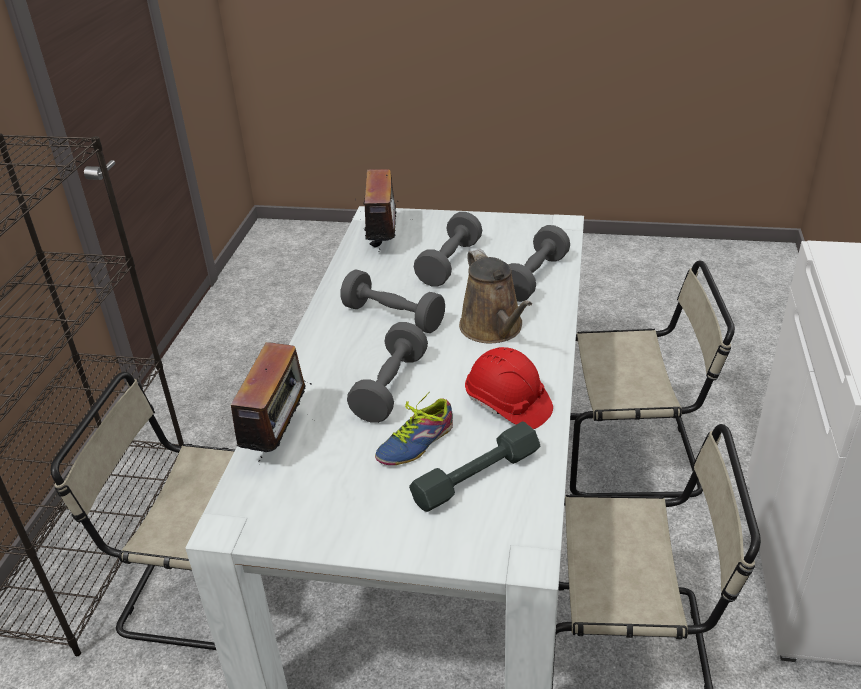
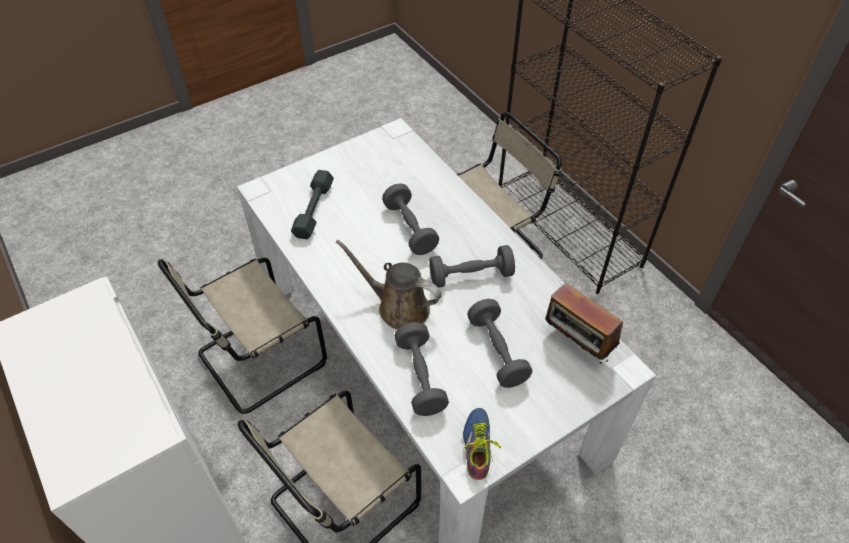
camera: 135 degrees right, 15 degrees up
radio [231,342,311,462] -> none
shoe [375,391,453,465] -> shoe moved to [463,408,501,480]
red hard hat [465,347,553,429] -> none

